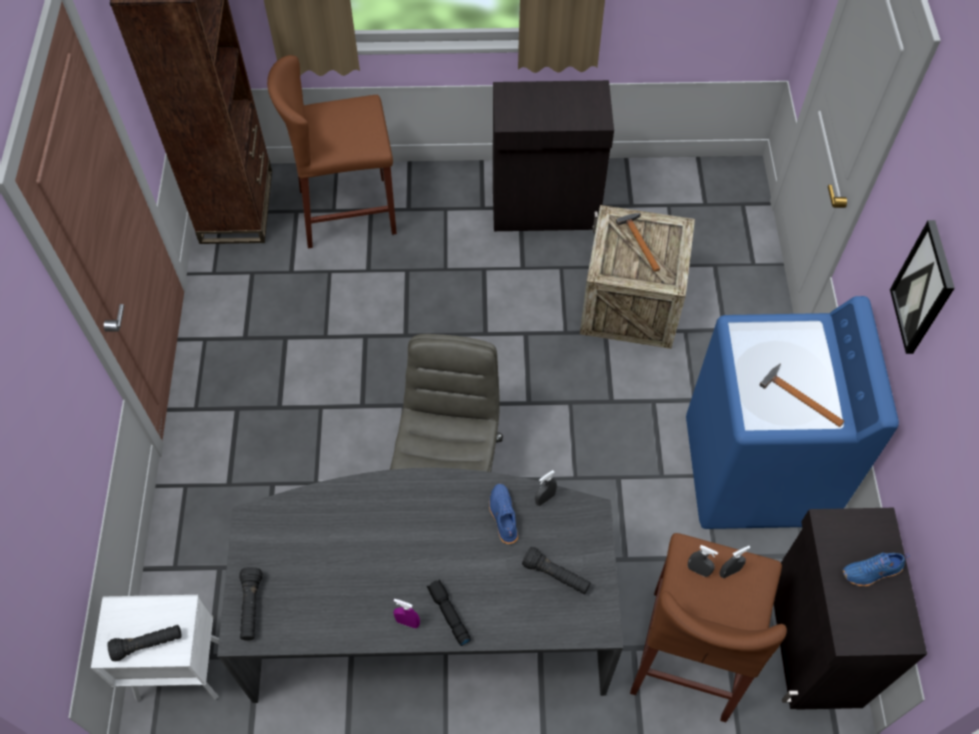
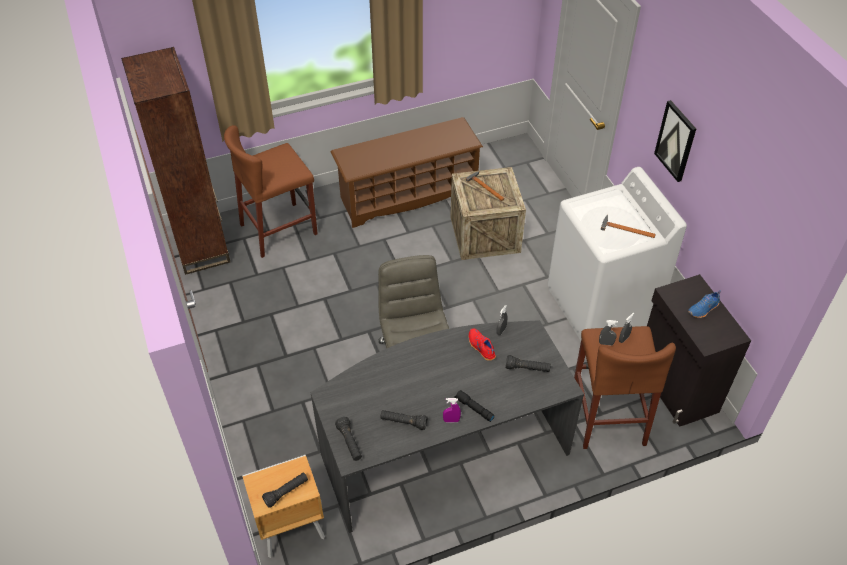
camera: 20 degrees left, 10 degrees down
white nightstand [91,595,219,701] -> brown nightstand [242,455,325,558]
blue shoe [489,484,518,544] -> red shoe [469,328,496,361]
black cabinet [493,80,614,233] -> brown shoe rack [331,117,483,228]
blue washing machine [686,296,899,529] -> white washing machine [548,167,687,340]
none -> black flashlight [380,410,428,430]

